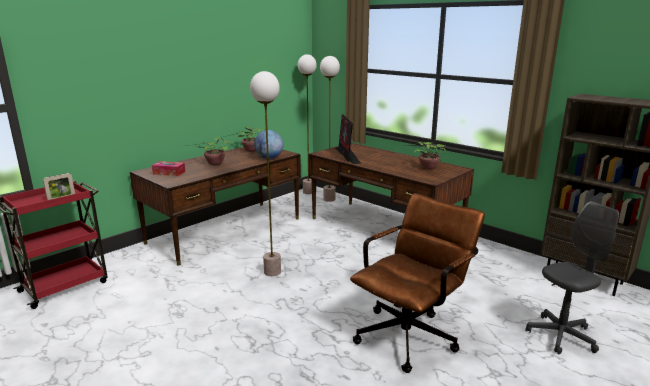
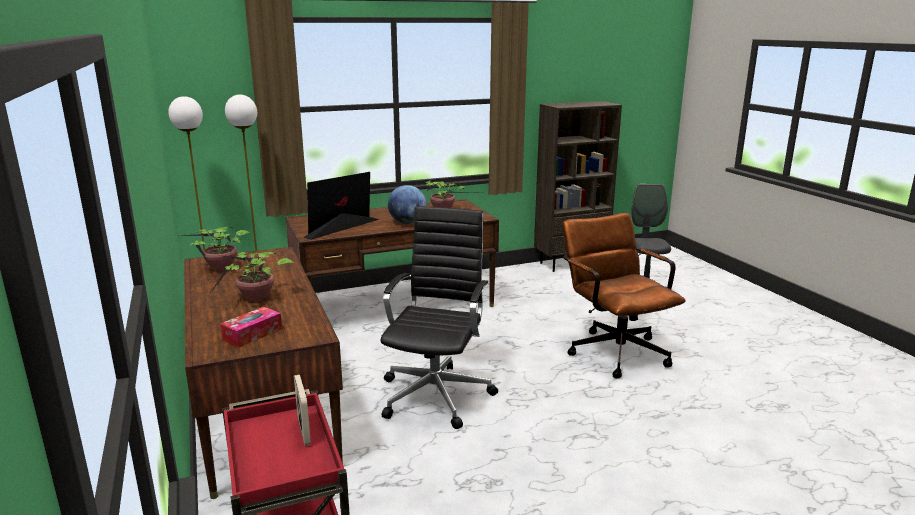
camera: 65 degrees left, 0 degrees up
floor lamp [250,71,281,276] -> black office chair [381,206,498,429]
globe [254,130,283,159] -> globe moved to [388,185,427,224]
monitor [335,114,361,164] -> monitor turned 120 degrees clockwise [303,172,379,240]

